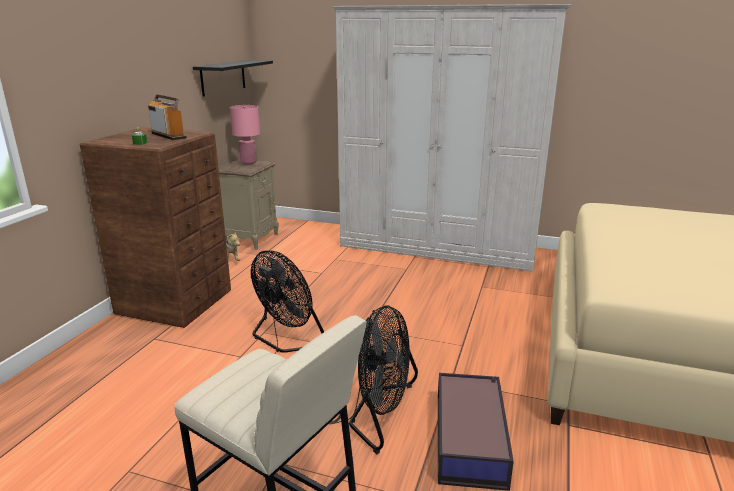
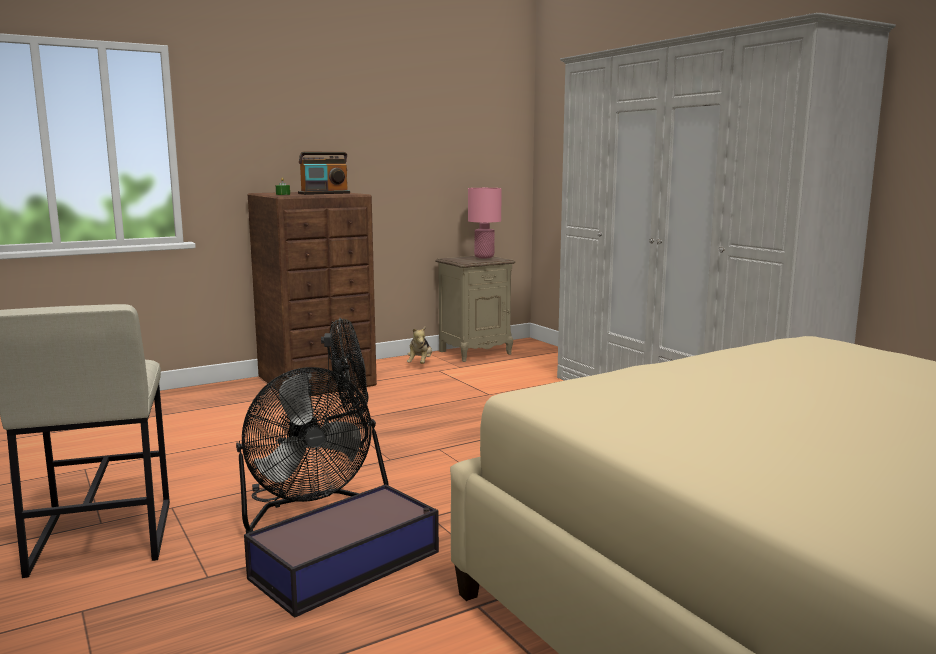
camera: 40 degrees right, 10 degrees down
radio [148,94,187,140] -> radio turned 60 degrees clockwise [298,152,350,195]
black shelf [193,60,273,97] -> none

